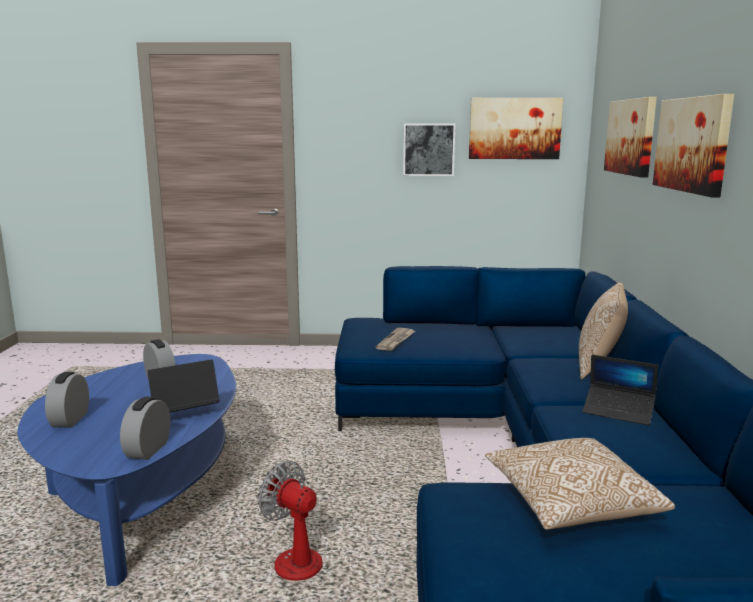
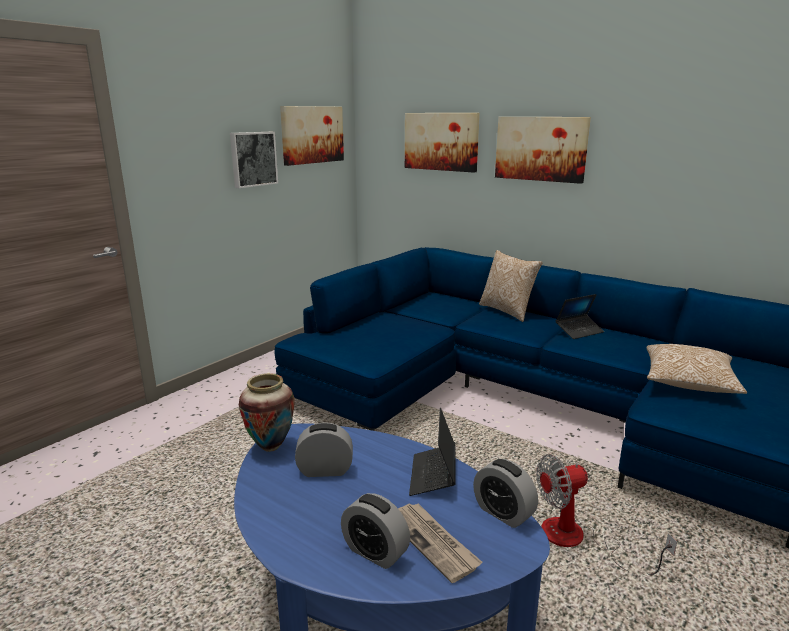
camera: 55 degrees left, 5 degrees up
newspaper [375,328,415,351] -> newspaper moved to [398,503,482,583]
none -> vase [239,373,294,452]

